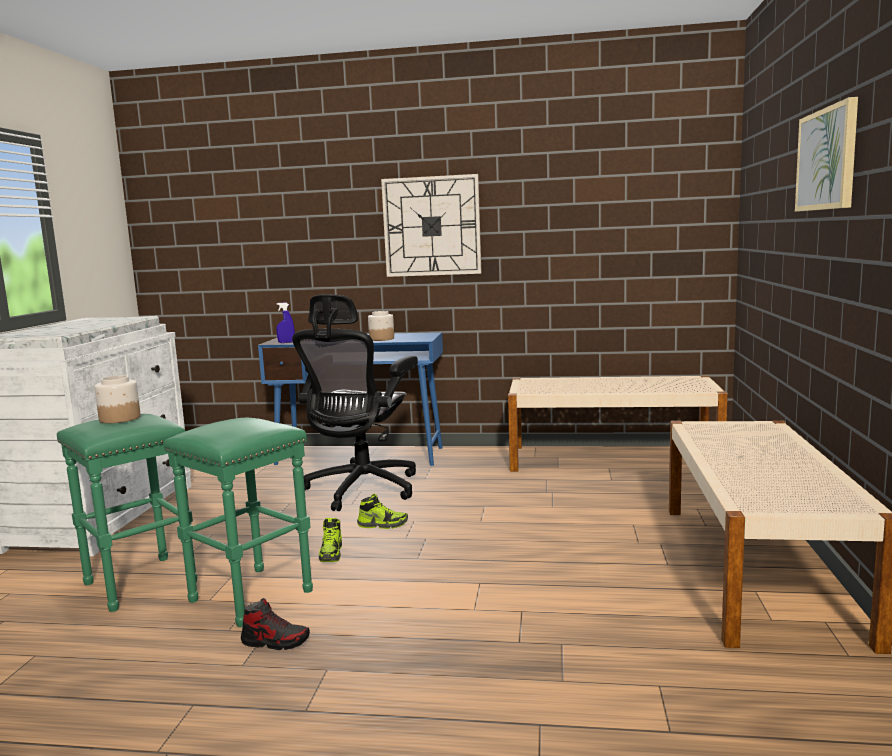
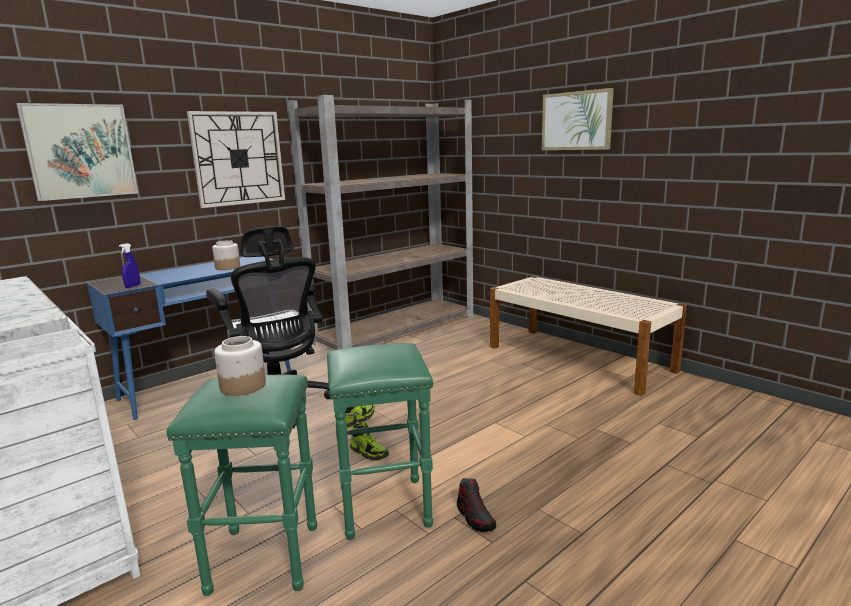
camera: 50 degrees left, 5 degrees up
shoe [241,598,310,650] -> shoe turned 105 degrees clockwise [457,478,496,532]
beige bench [508,375,728,472] -> brown bookcase [288,95,473,350]
none -> picture [16,103,138,201]

